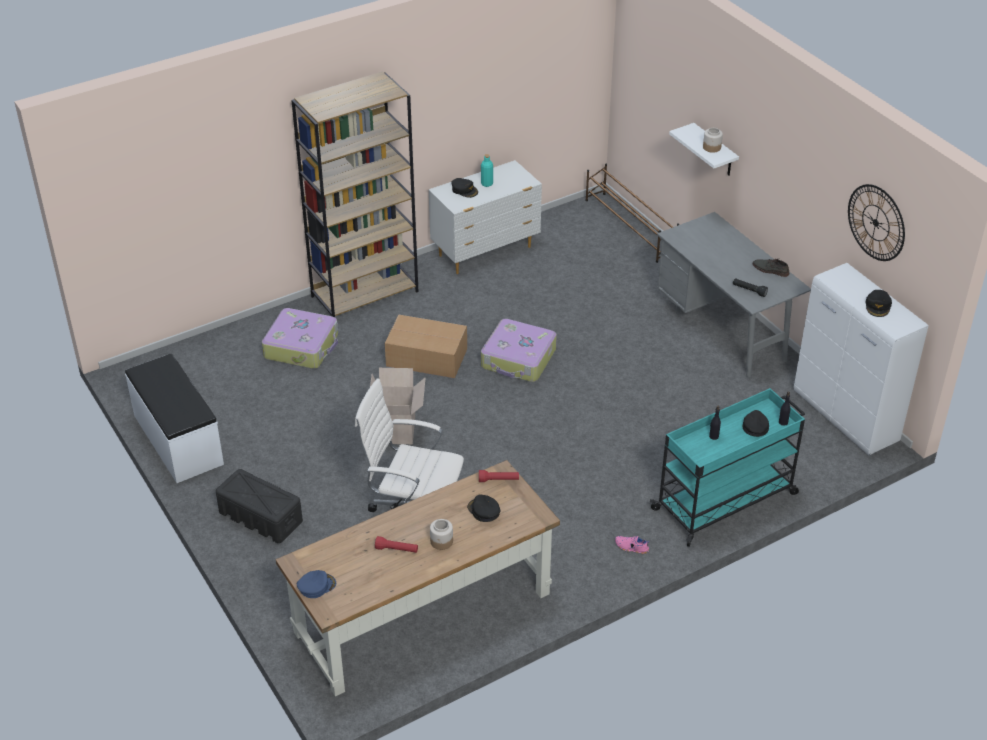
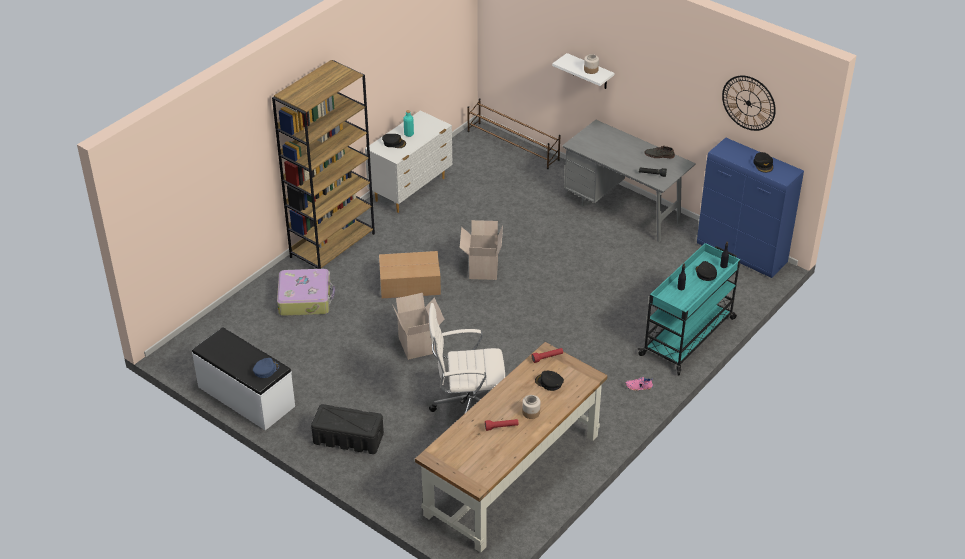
camera: 20 degrees left, 0 degrees up
blue cap [297,570,336,598] -> blue cap moved to [253,358,279,378]
suitcase [481,319,557,382] -> cardboard box [460,220,503,280]
white cabinet [794,263,929,455] -> blue cabinet [697,138,804,278]

